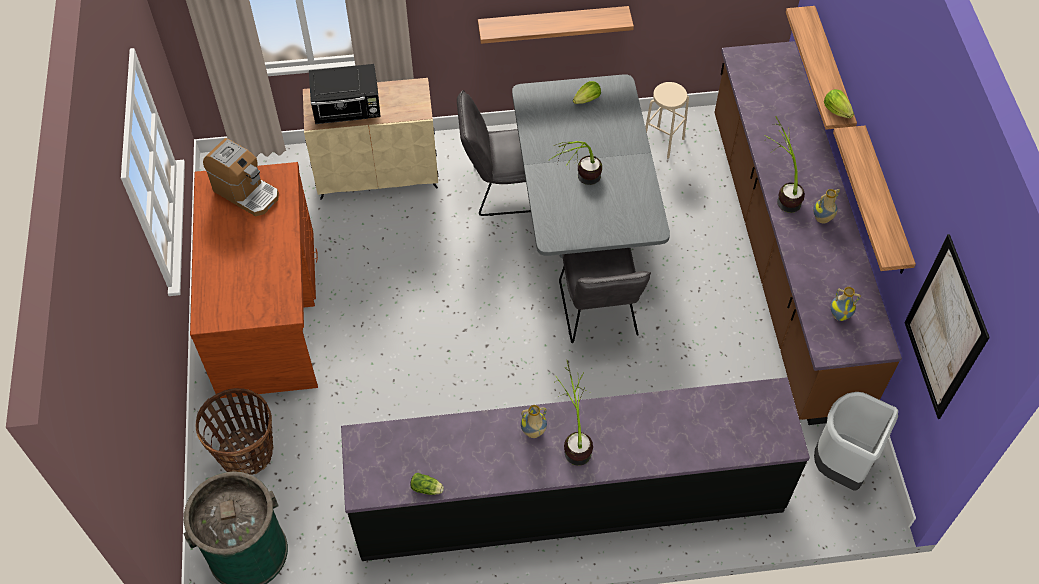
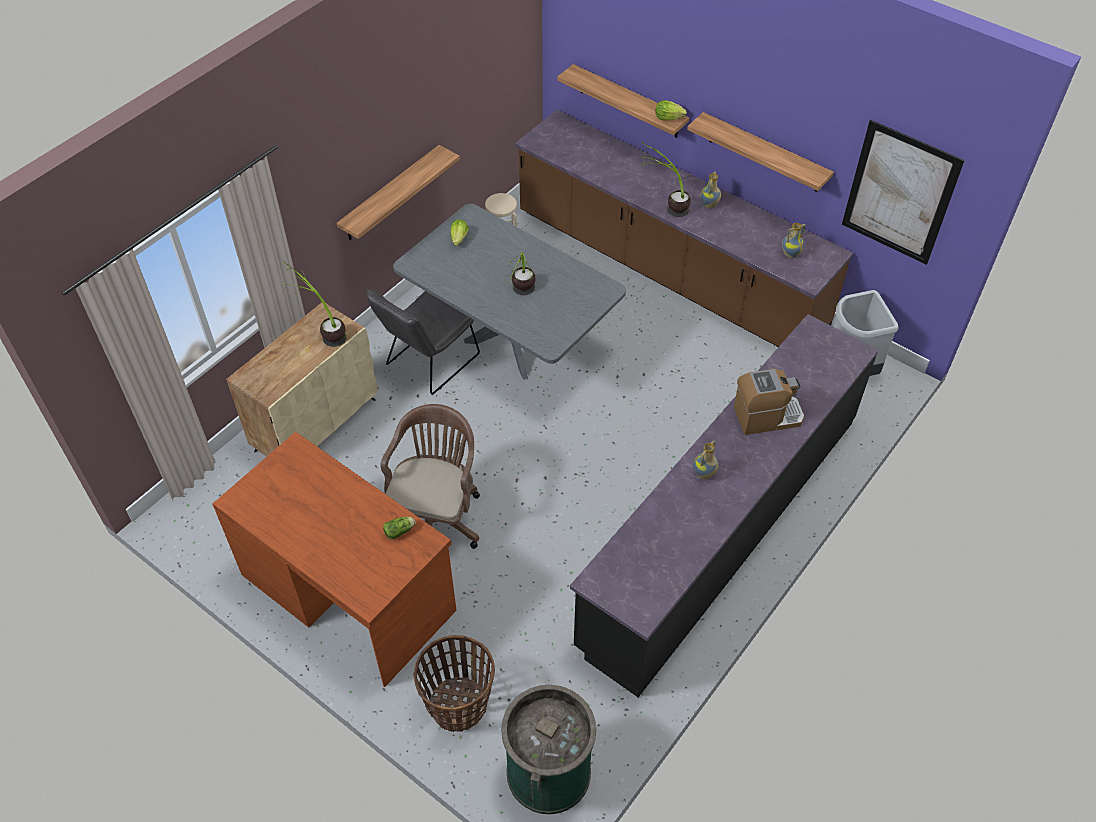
camera: 45 degrees left, 5 degrees down
coffee machine [203,138,279,216] -> coffee machine moved to [734,369,804,435]
black microwave [309,64,381,124] -> none
lettuce [411,473,444,495] -> lettuce moved to [383,517,416,539]
potted plant [553,360,593,466] -> potted plant moved to [284,262,347,347]
grey chair [559,248,651,343] -> none
none -> brown office chair [380,404,480,549]

